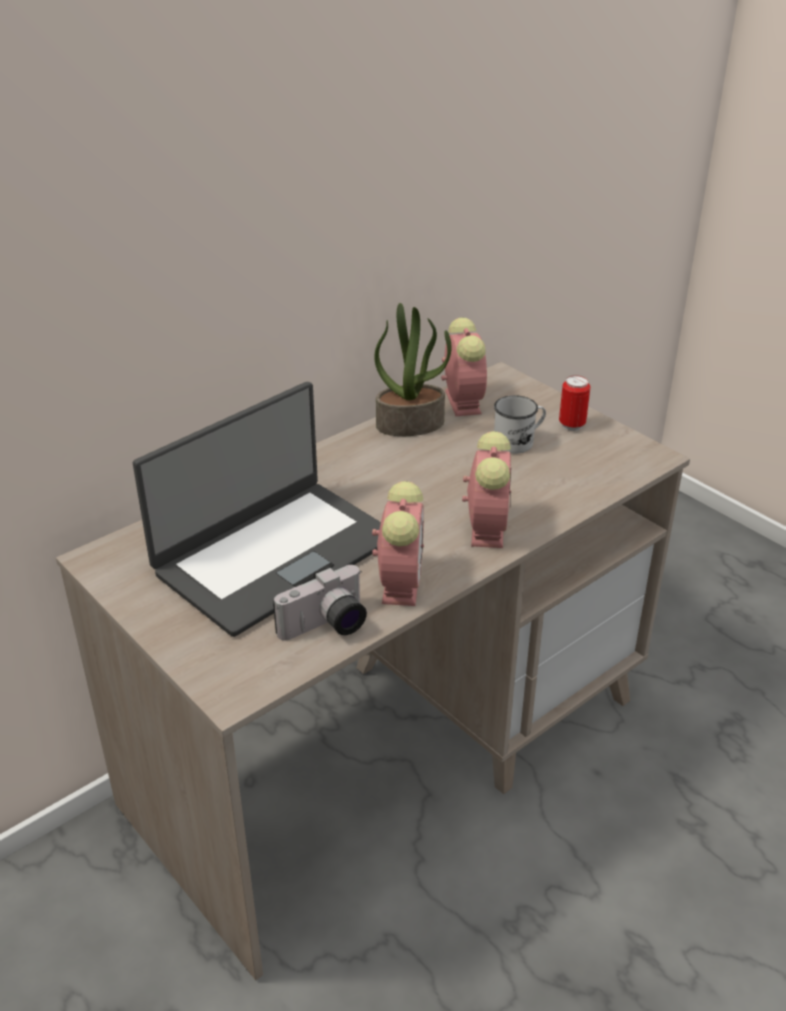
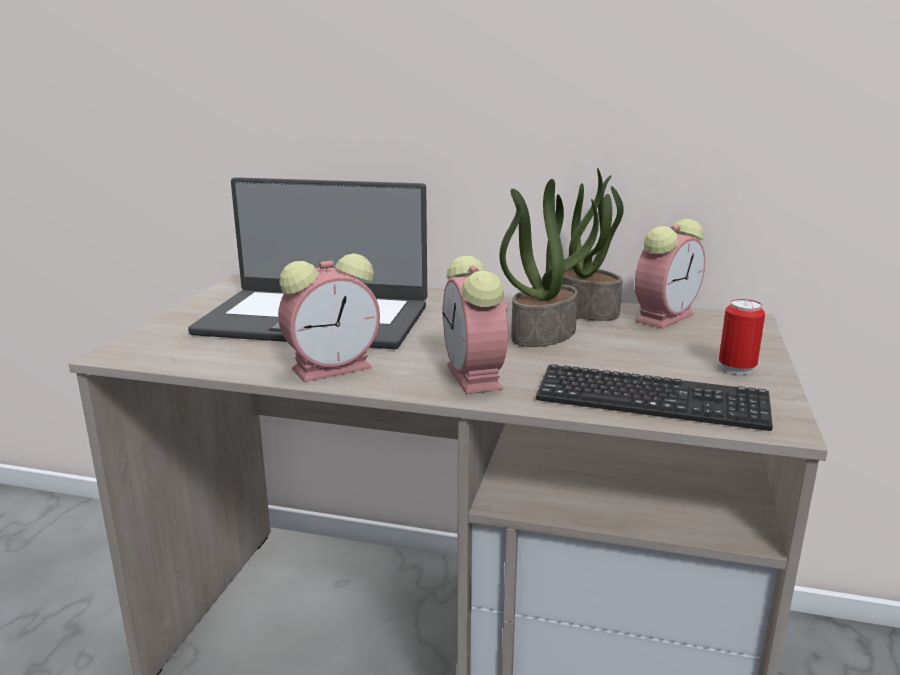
camera: 55 degrees right, 15 degrees down
camera [273,565,367,640] -> none
alarm clock [462,431,511,548] -> alarm clock turned 105 degrees clockwise [443,256,508,394]
white mug [494,395,546,454] -> none
none -> potted plant [499,179,599,347]
none -> keyboard [536,364,773,431]

